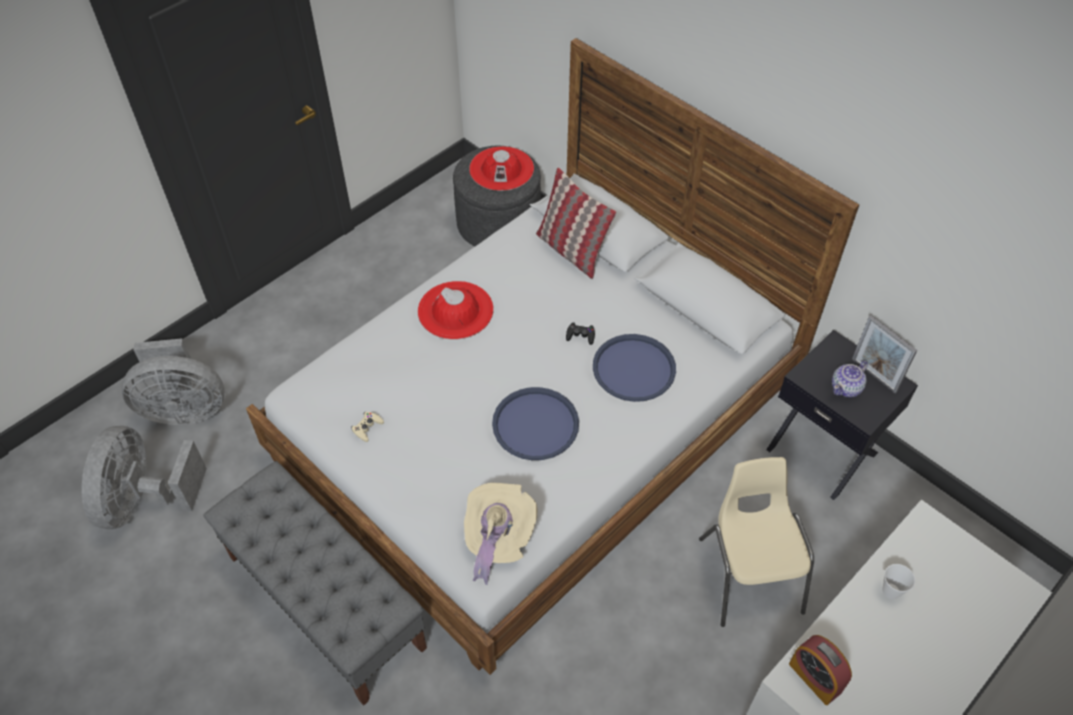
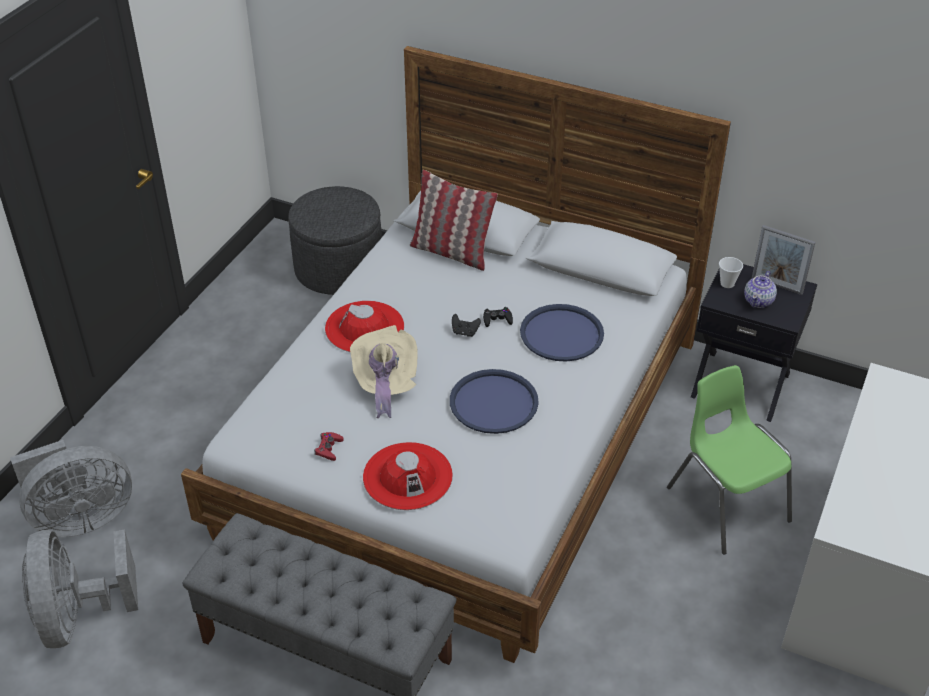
camera: 20 degrees left, 10 degrees down
beige game controller [351,412,384,442] -> red game controller [314,432,344,461]
beige hat [464,483,537,585] -> beige hat moved to [350,325,418,418]
red hat [469,146,534,191] -> red hat moved to [363,442,453,510]
beige chair [699,457,814,627] -> green chair [667,365,792,554]
alarm clock [789,635,852,705] -> none
cup [883,564,915,599] -> cup moved to [719,257,743,288]
none -> black game controller [452,314,481,337]

